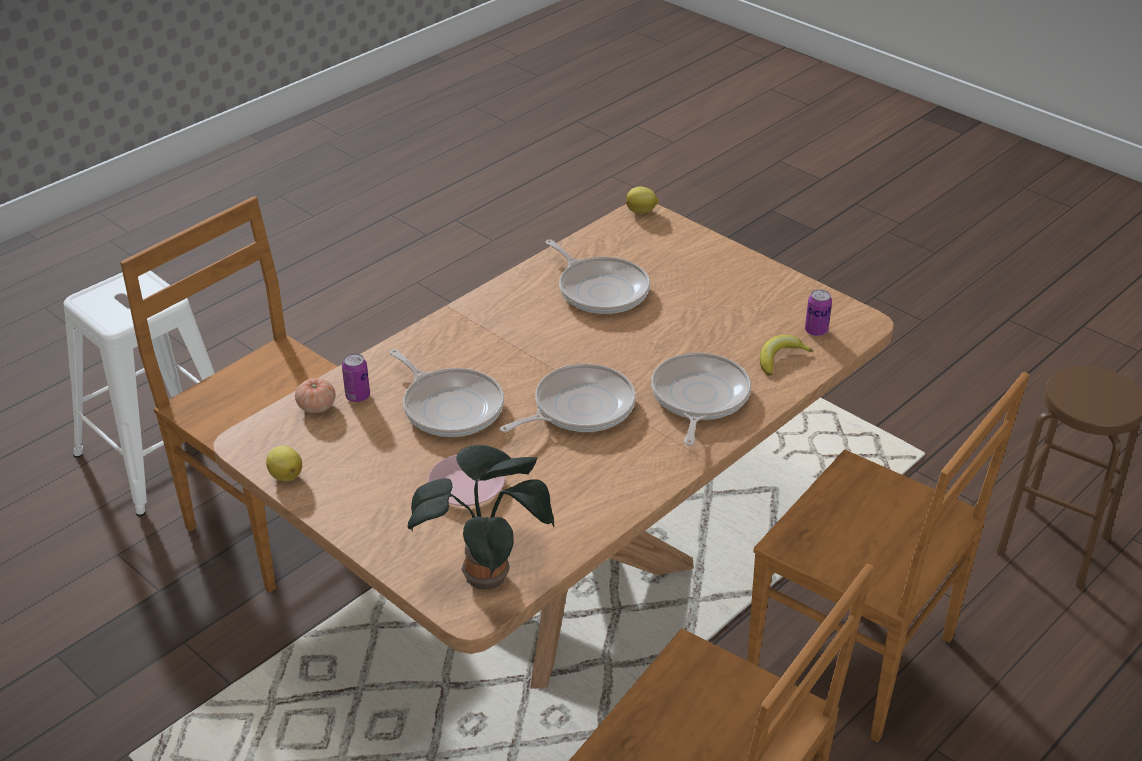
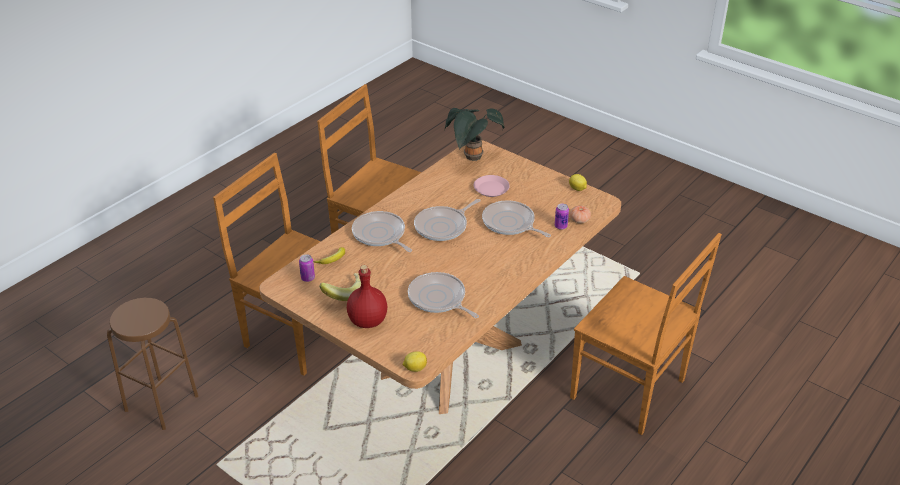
camera: 175 degrees right, 0 degrees up
white stool [64,270,215,516] -> none
frying pan [651,352,751,446] -> frying pan turned 135 degrees clockwise [352,211,412,252]
none -> banana [319,273,361,301]
none -> red bottle [347,265,387,328]

